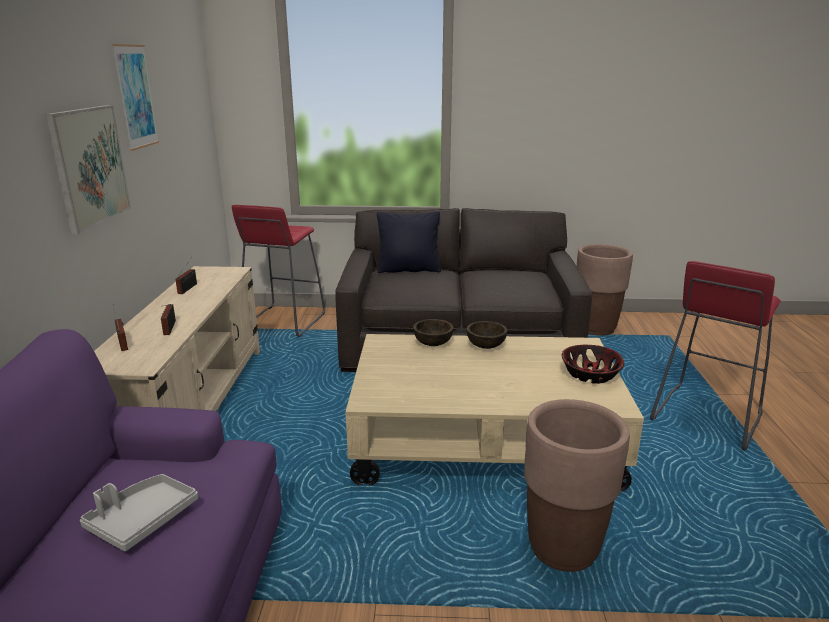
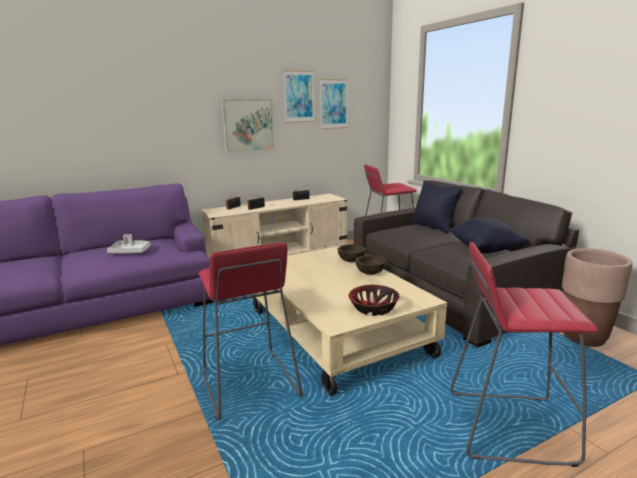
camera: 60 degrees right, 5 degrees down
brown planter [524,399,630,572] -> red stool [198,242,303,421]
none -> picture [320,79,348,129]
none -> black pillow [448,218,529,254]

